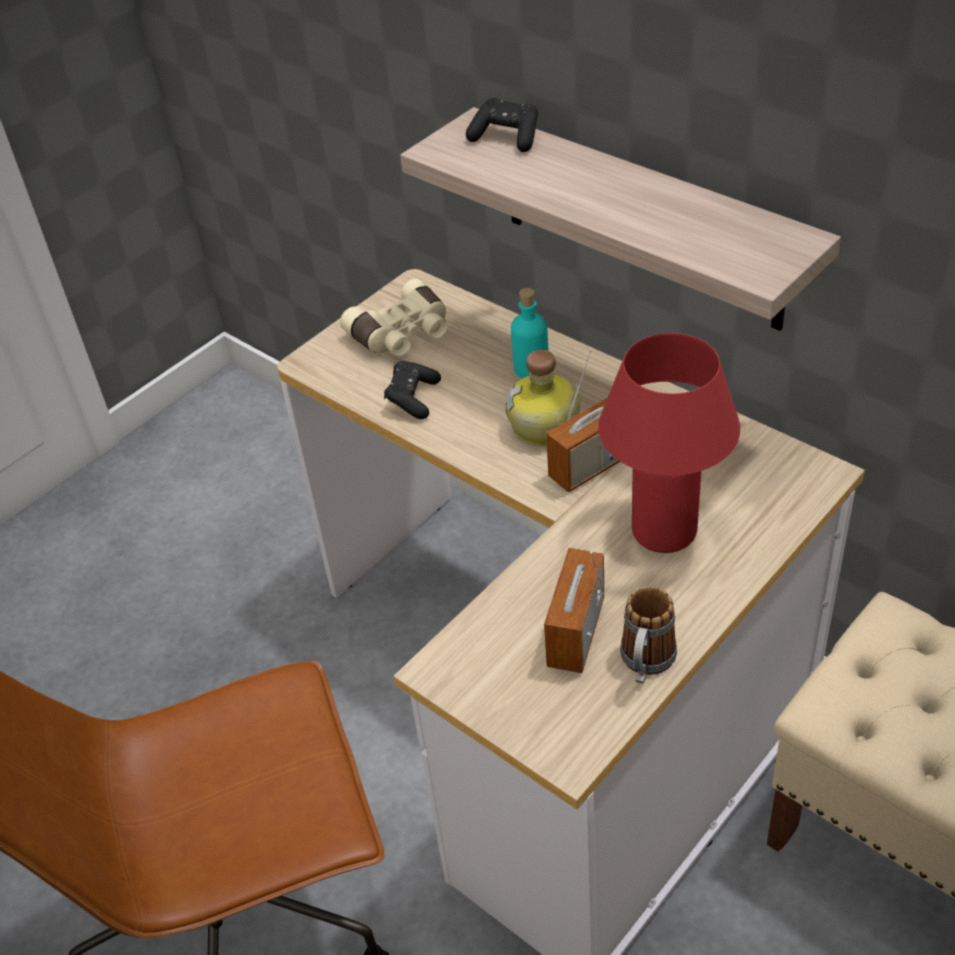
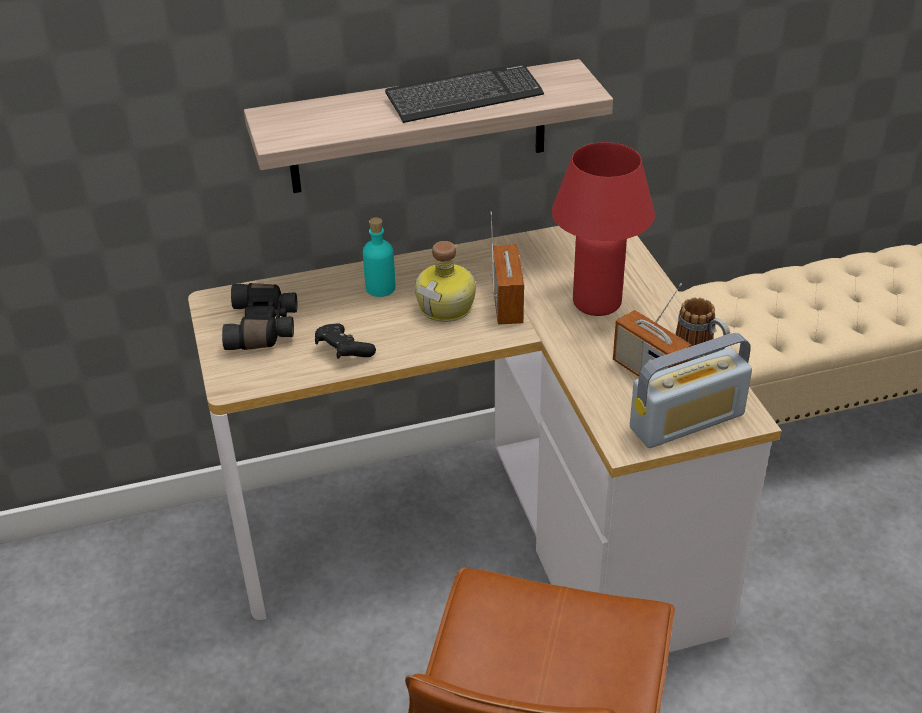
camera: 60 degrees left, 5 degrees down
beige binoculars [340,279,448,356] -> black binoculars [222,283,298,350]
black game controller [466,98,538,152] -> none
none -> keyboard [385,63,544,123]
none -> radio [630,333,752,448]

